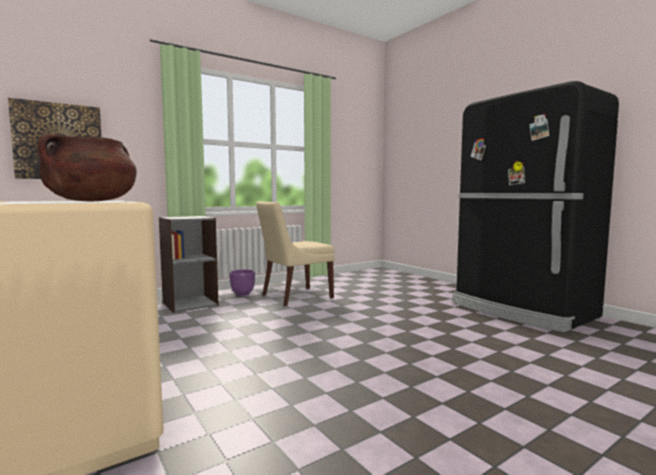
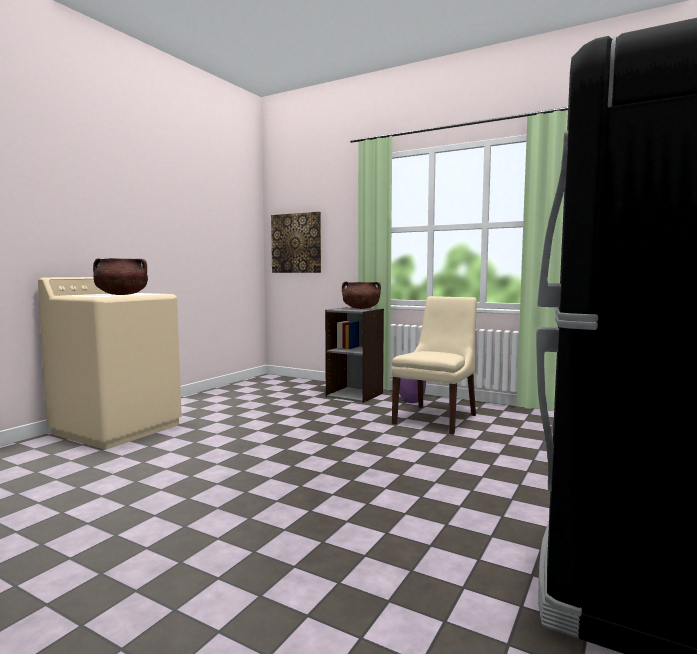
camera: 65 degrees right, 0 degrees up
beige chair [256,201,335,306] -> beige chair turned 90 degrees clockwise [391,296,477,435]
none -> brown cooking pot [342,282,381,309]

